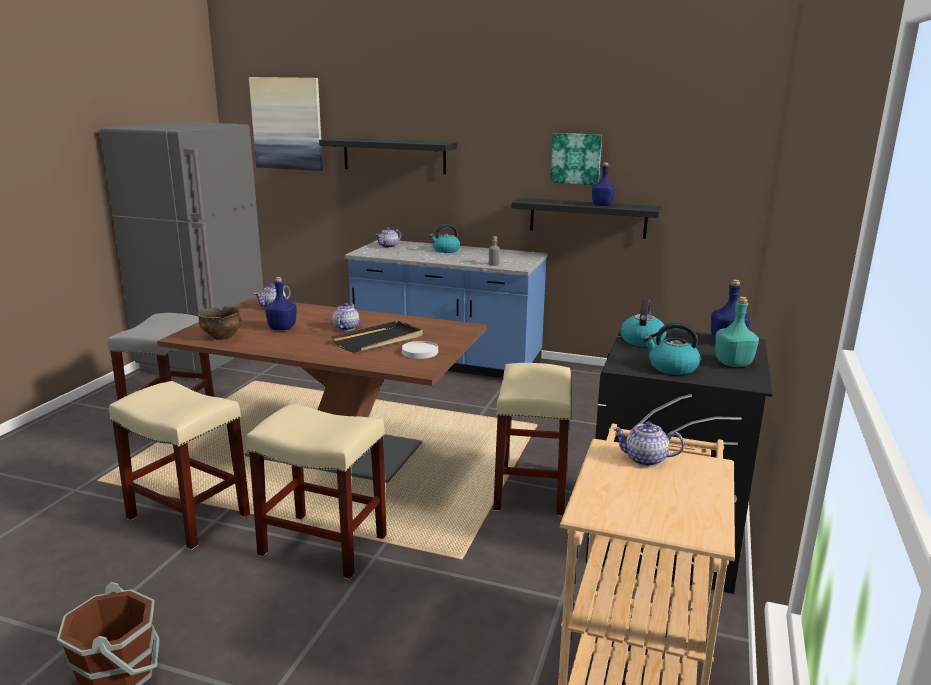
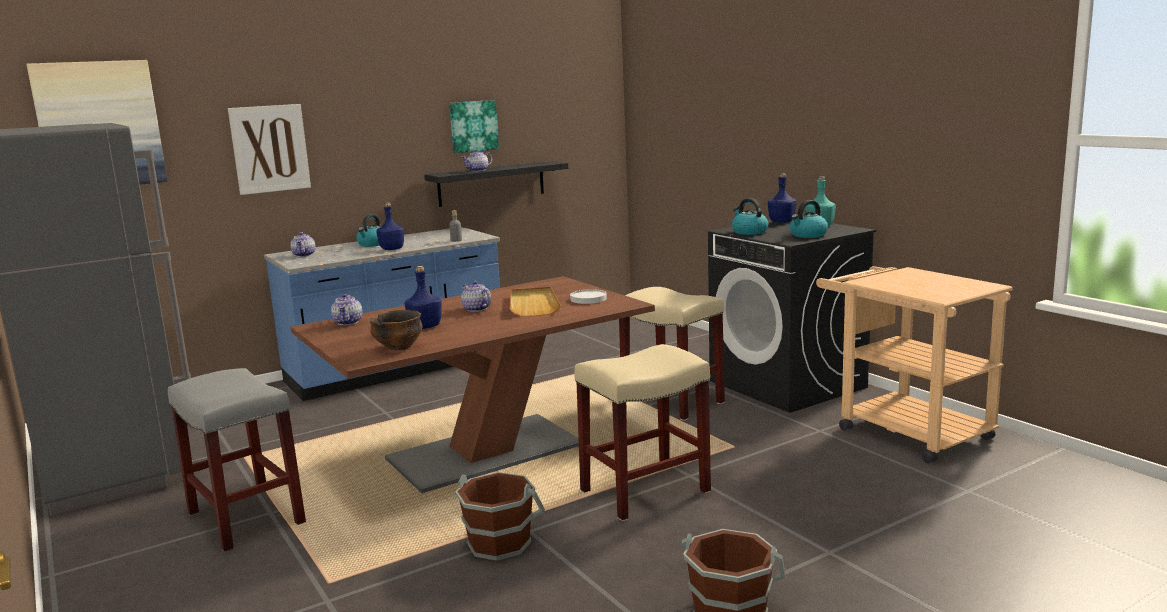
camera: 50 degrees left, 5 degrees down
beige stool [109,381,250,550] -> brown bucket [455,472,545,561]
black shelf [319,138,457,174] -> picture [228,104,311,195]
black tray [332,321,423,353] -> beige tray [510,287,561,316]
blue bottle [592,162,616,206] -> blue bottle moved to [376,203,404,250]
teapot [613,422,684,467] -> teapot moved to [461,149,493,171]

